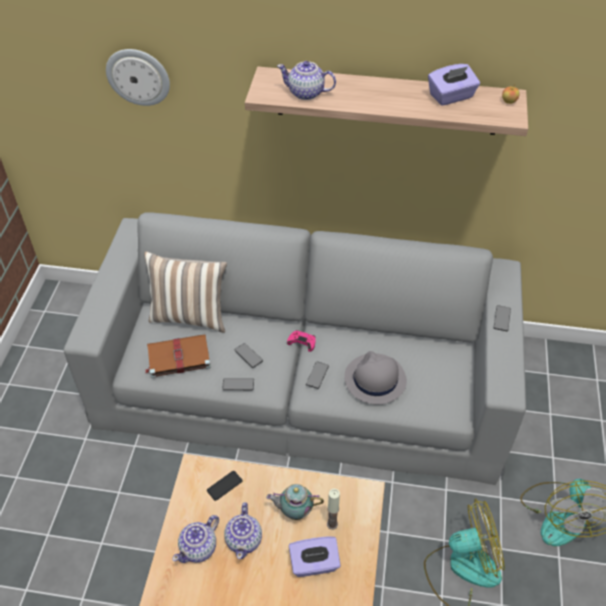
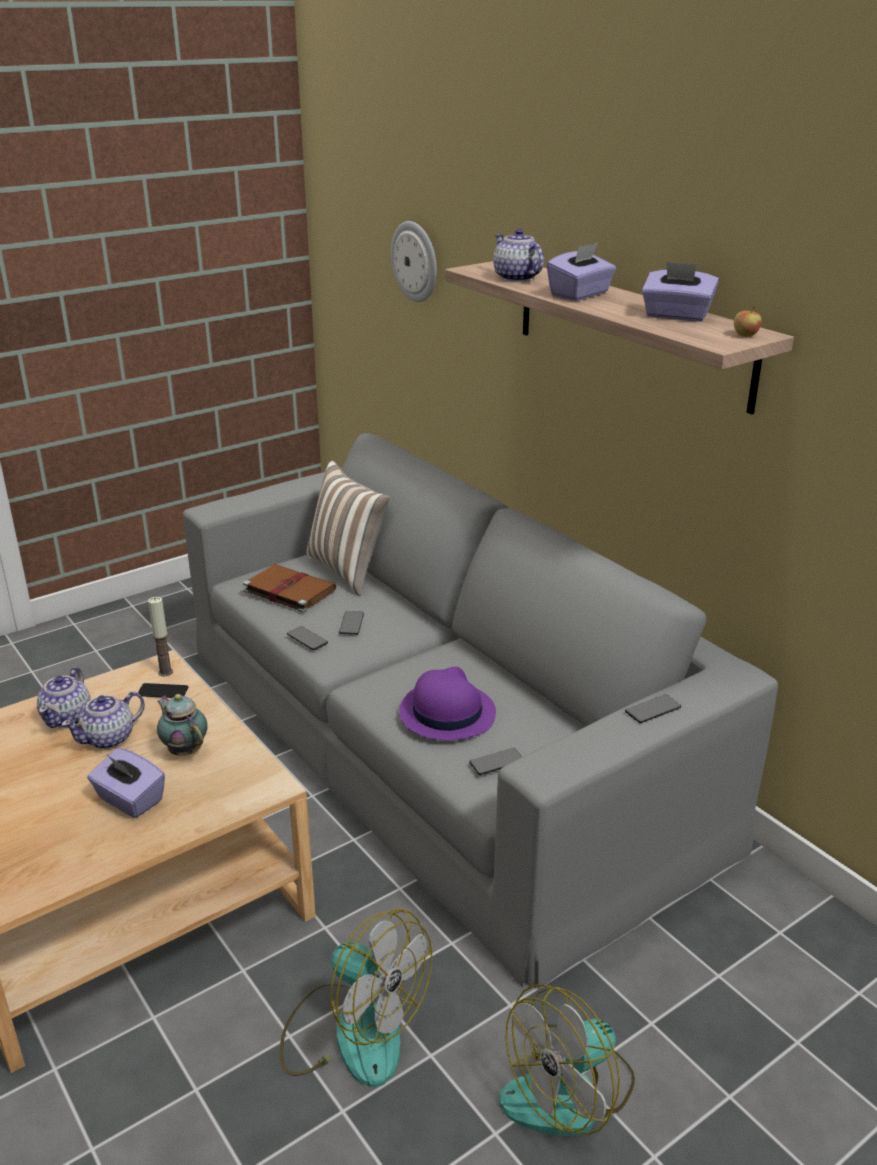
camera: 45 degrees right, 20 degrees down
teapot [173,515,219,563] -> teapot turned 75 degrees counterclockwise [37,667,91,728]
pink game controller [287,330,316,352] -> none
phone [306,361,329,389] -> phone moved to [470,748,522,775]
candle [327,488,340,530] -> candle moved to [148,597,173,677]
grey hat [344,351,407,404] -> purple hat [399,667,496,740]
none -> purple tissue box [547,243,616,301]

